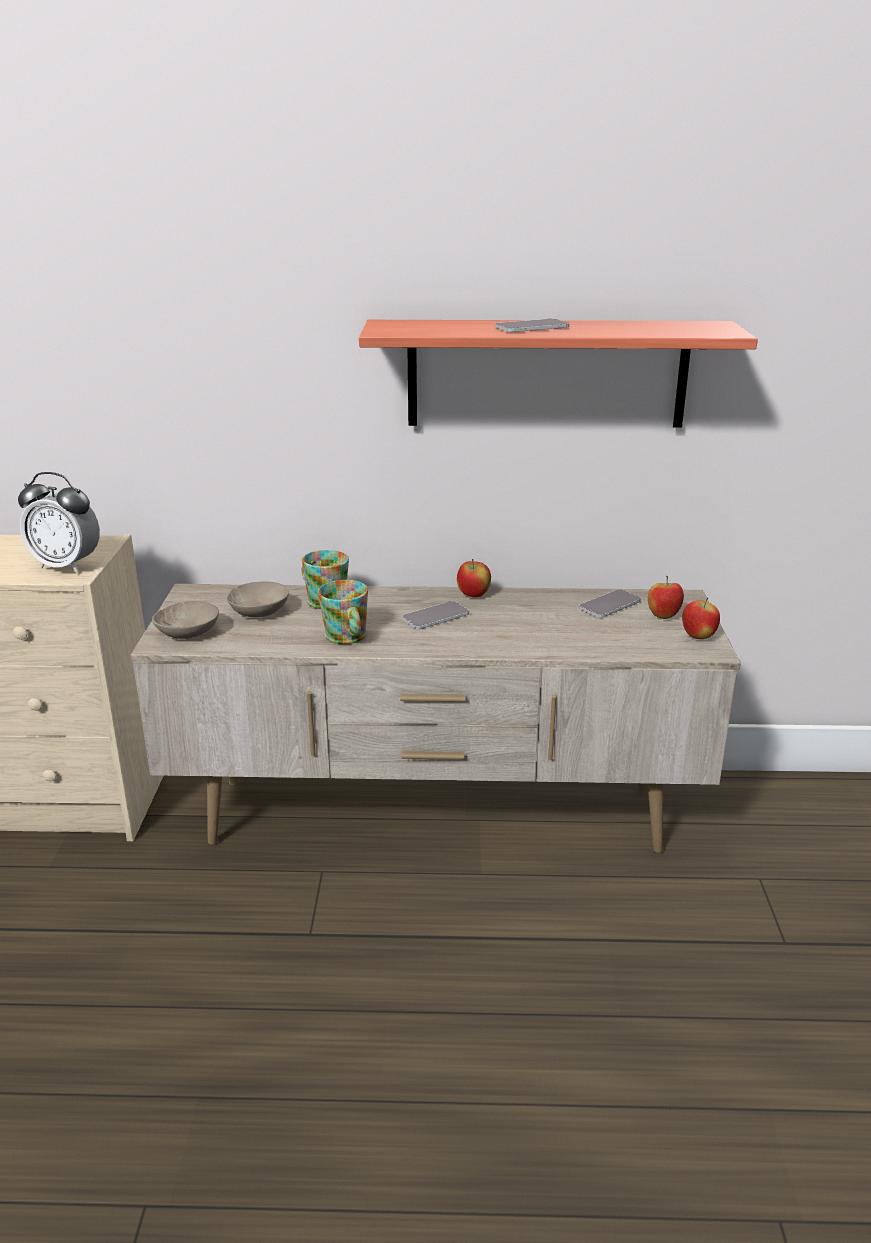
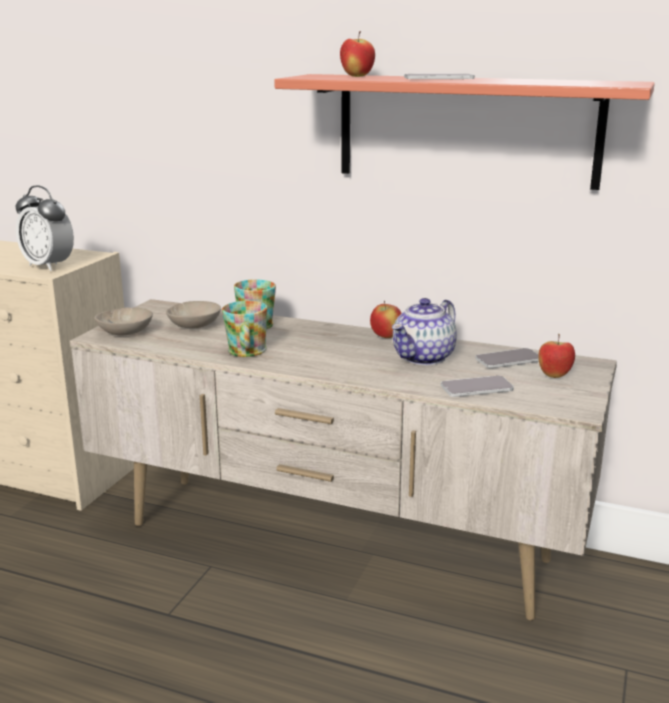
camera: 20 degrees right, 5 degrees down
phone [402,601,469,629] -> phone moved to [441,376,514,397]
apple [682,598,720,639] -> apple moved to [340,31,375,77]
none -> teapot [392,298,457,365]

